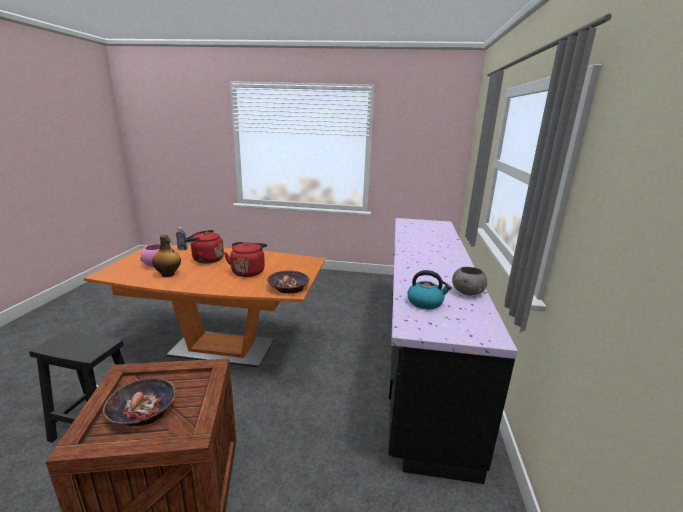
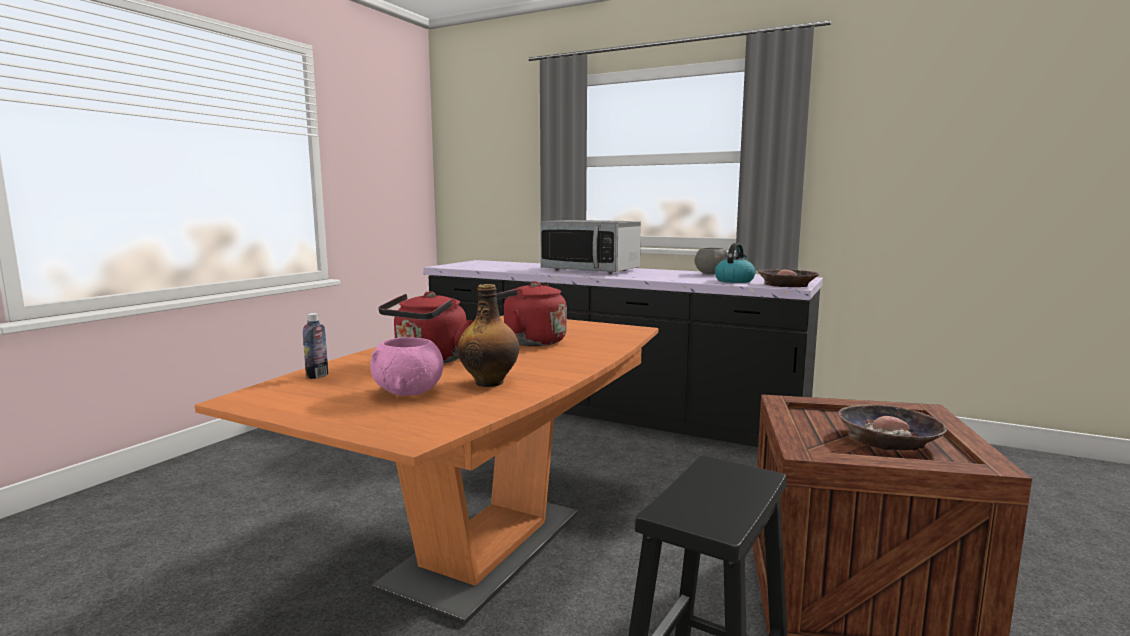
camera: 70 degrees left, 10 degrees down
bowl [267,270,310,294] -> bowl moved to [758,269,819,287]
none -> microwave [540,220,641,274]

